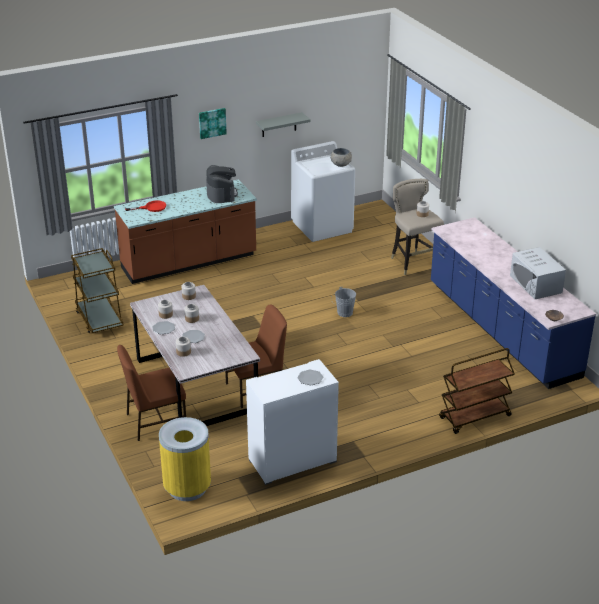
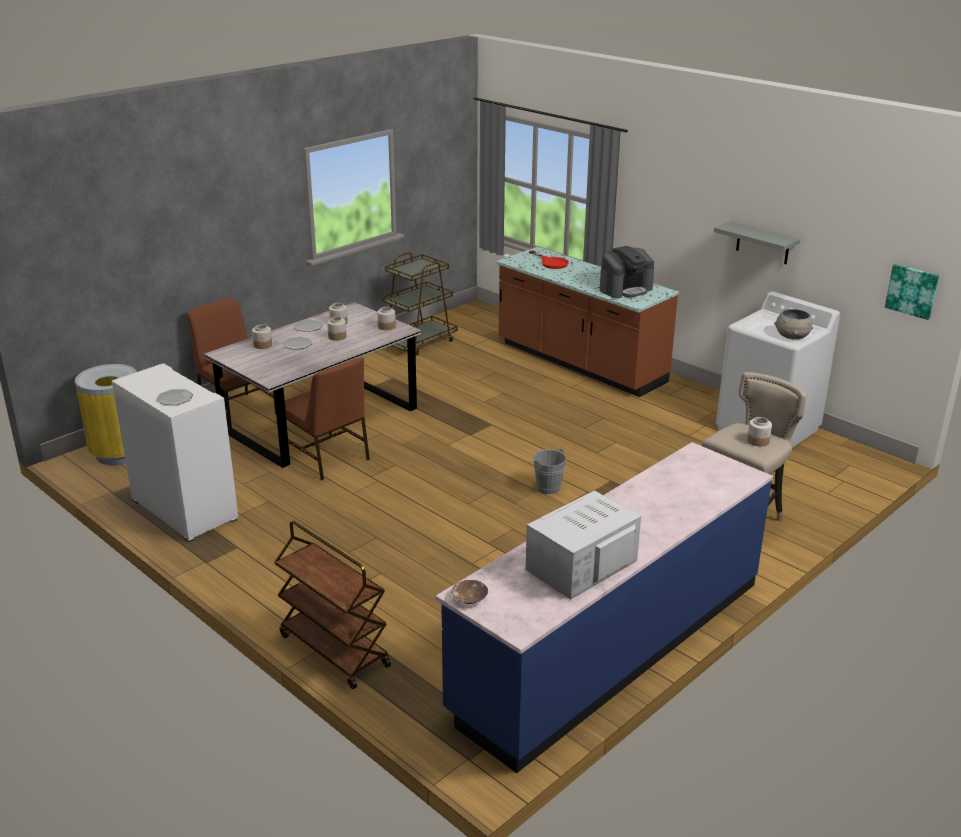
camera: 70 degrees right, 5 degrees down
picture [199,108,227,139] -> picture moved to [885,264,939,320]

